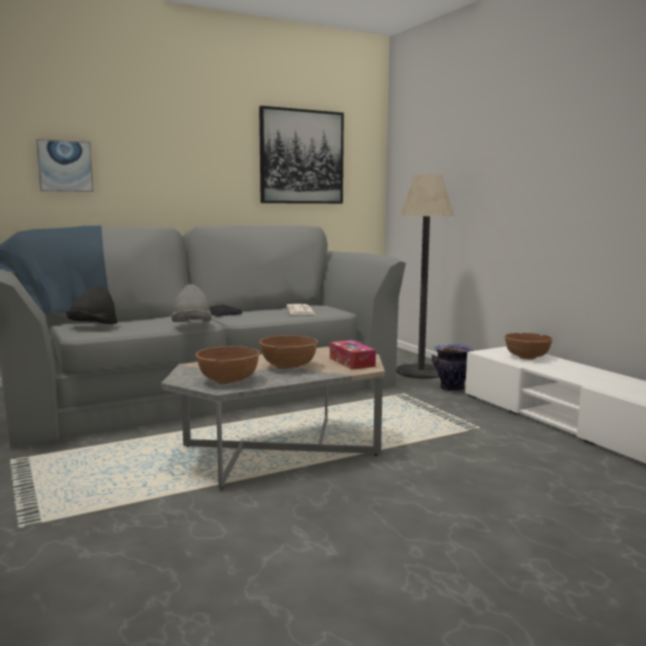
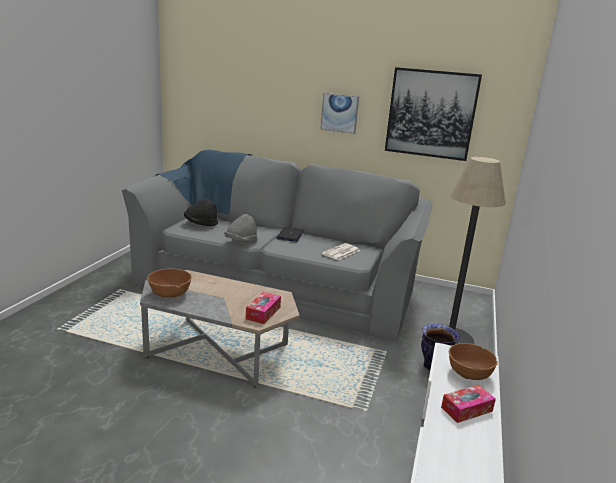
camera: 45 degrees right, 10 degrees up
picture [36,139,94,192] -> picture moved to [320,93,359,134]
brown bowl [259,335,318,369] -> none
none -> tissue box [441,385,496,423]

